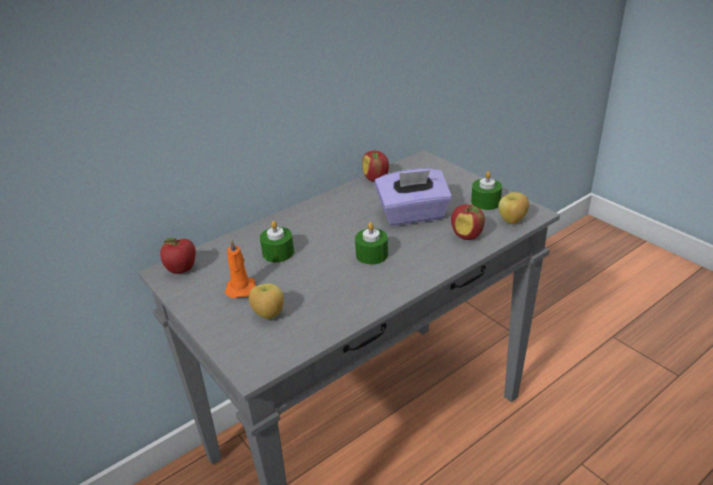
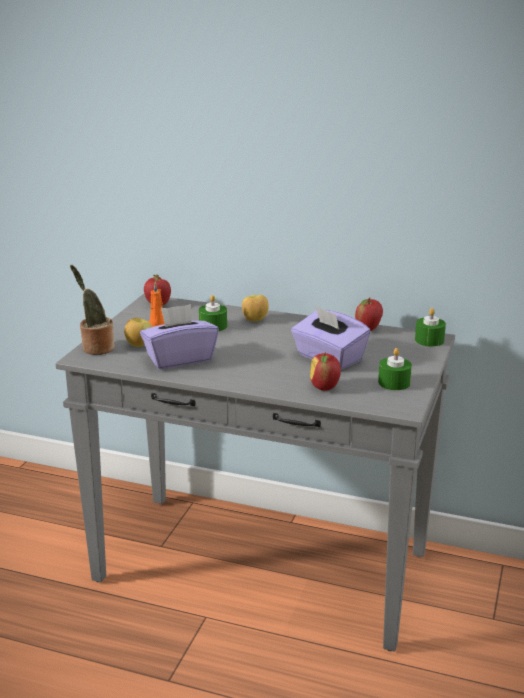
camera: 55 degrees right, 10 degrees down
green candle [355,222,388,265] -> green candle moved to [415,308,446,347]
apple [498,192,529,224] -> apple moved to [242,295,268,321]
none -> potted plant [70,265,115,355]
none -> purple tissue box [140,304,219,369]

